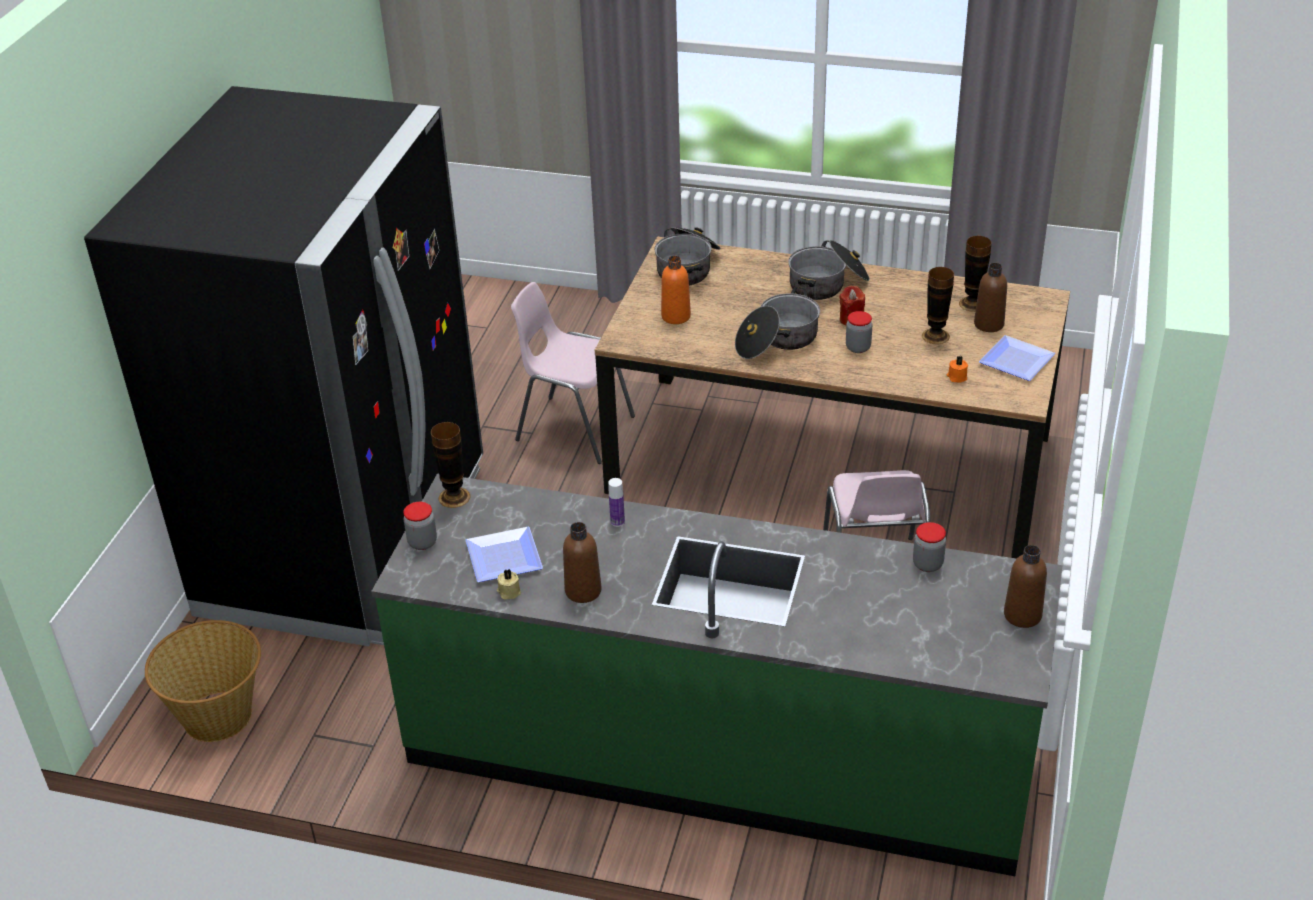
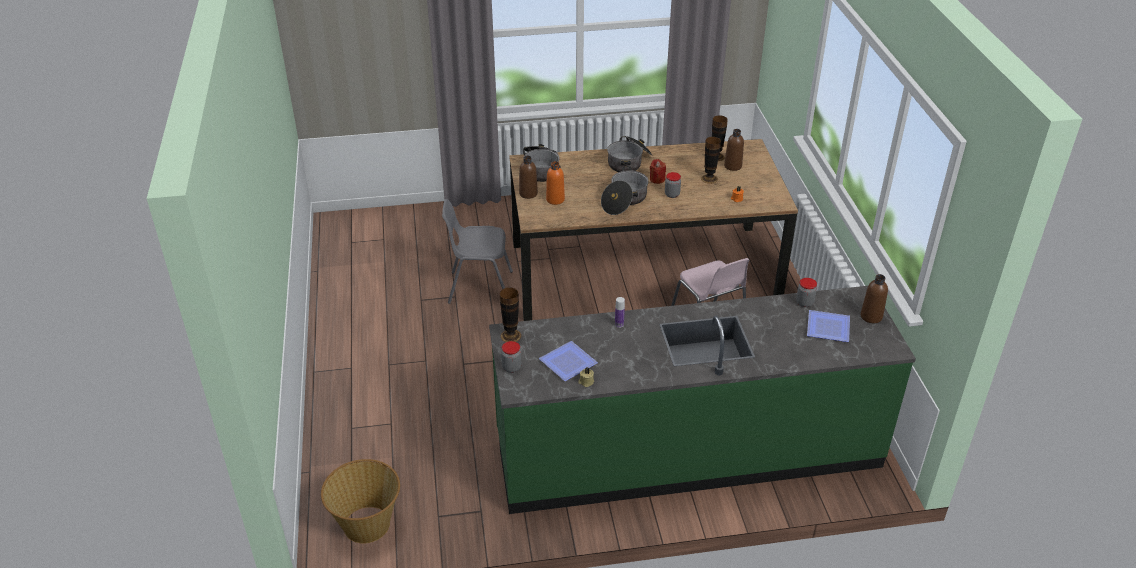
camera: 25 degrees left, 0 degrees up
black fridge [84,86,483,646] -> none
pink chair [511,282,635,464] -> grey chair [442,199,513,304]
brown bottle [563,522,602,603] -> brown bottle moved to [519,156,538,199]
plate [979,335,1056,381] -> plate moved to [807,310,850,342]

